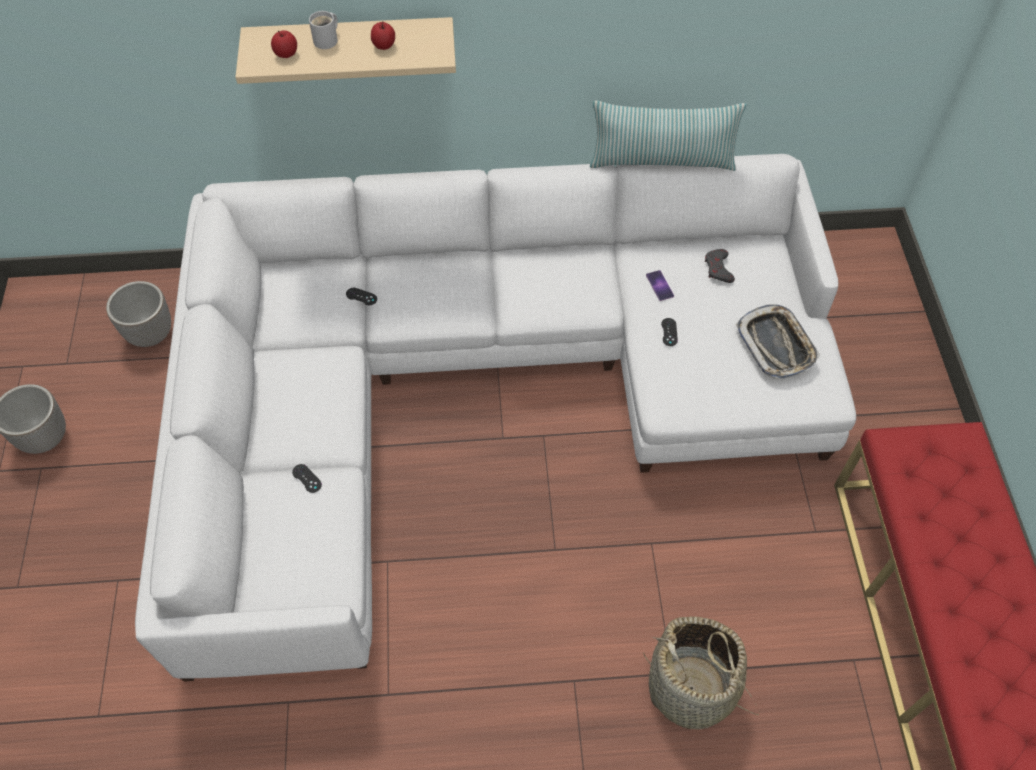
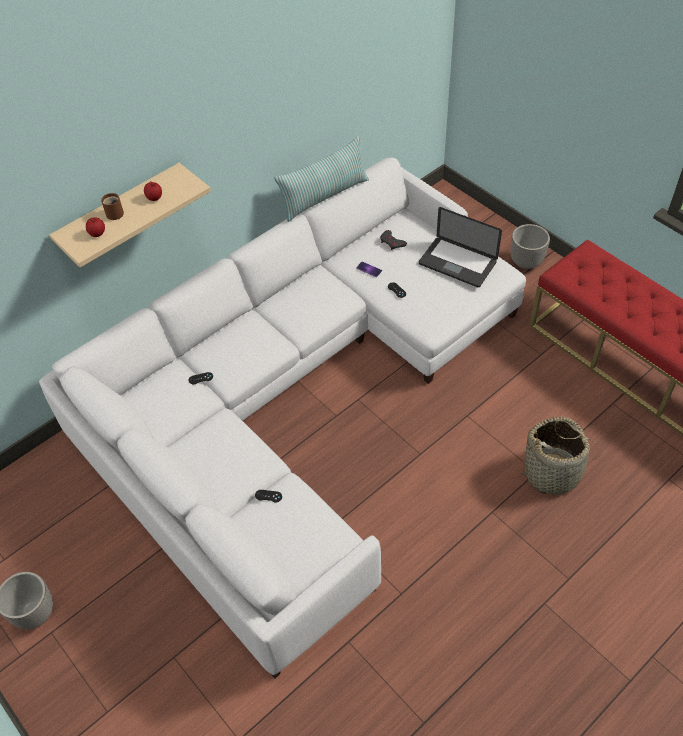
camera: 35 degrees left, 5 degrees down
planter [106,281,171,347] -> planter moved to [511,224,550,269]
white mug [309,11,338,49] -> brown mug [101,193,124,220]
tray [736,304,820,379] -> laptop [419,207,502,287]

